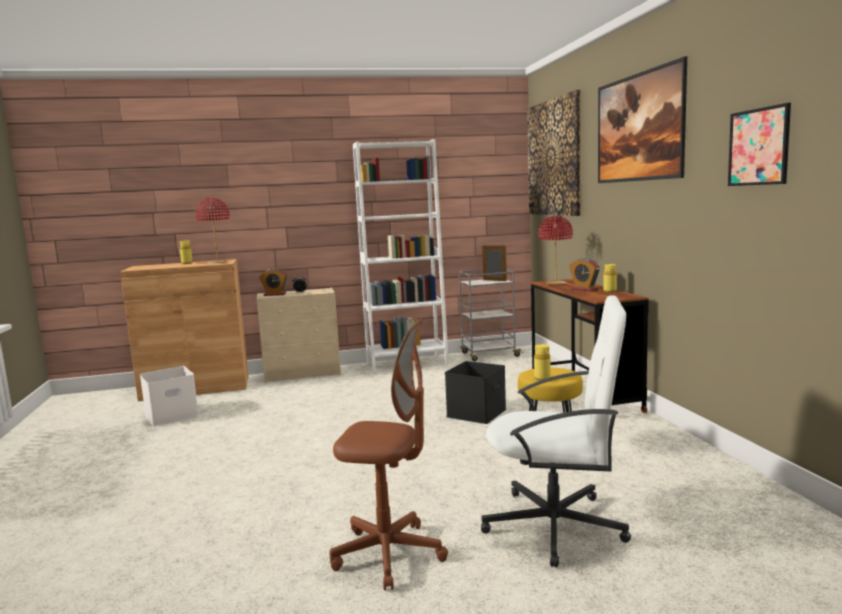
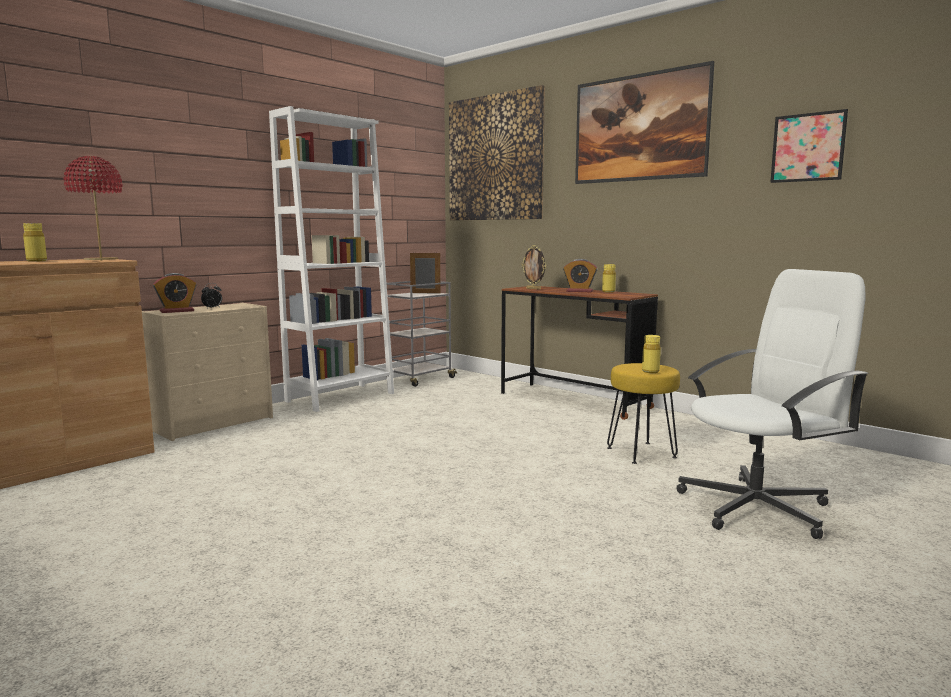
camera: 35 degrees left, 0 degrees up
white storage box [140,366,199,427] -> none
brown office chair [329,318,448,590] -> none
black storage box [445,361,506,424] -> none
red table lamp [538,216,573,285] -> picture frame [522,245,546,289]

